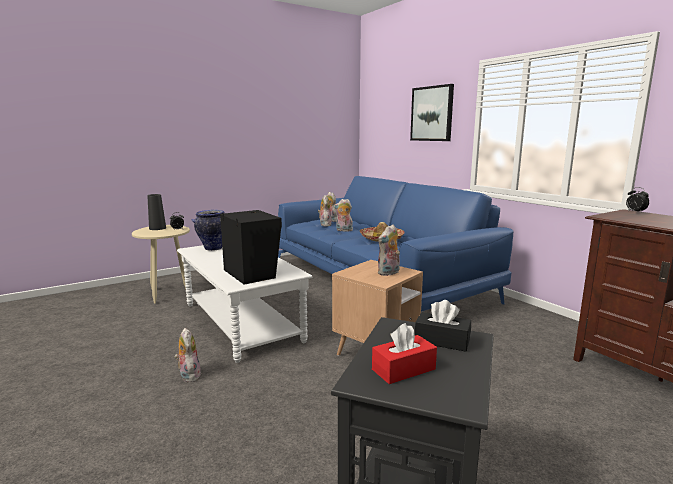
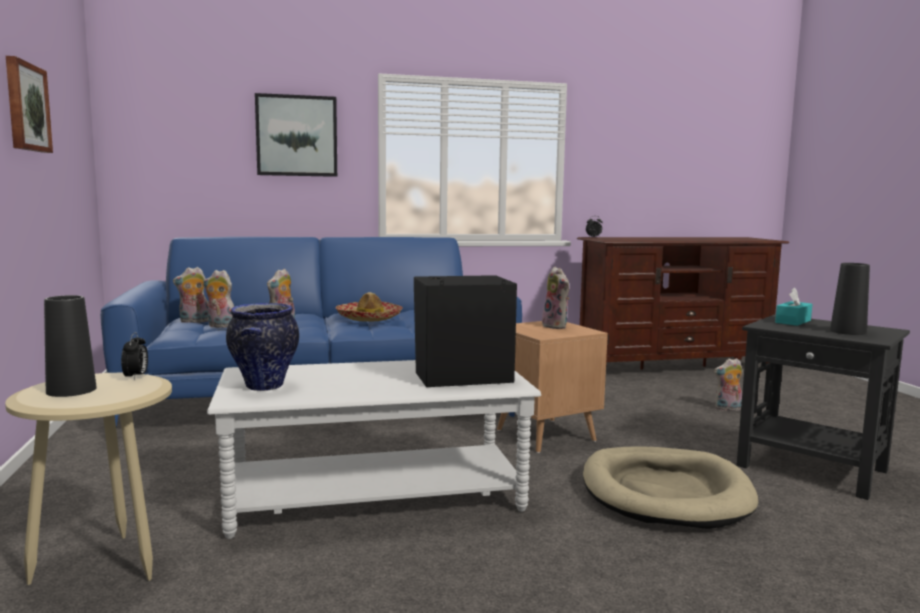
camera: 70 degrees left, 5 degrees down
plush toy [175,328,202,382] -> plush toy moved to [714,358,743,411]
red tissue box [372,323,437,384] -> black vase [830,263,870,335]
black tissue box [415,300,471,352] -> turquoise tissue box [775,287,812,326]
none -> picture [6,56,53,153]
none -> beige dog bed [583,446,758,529]

